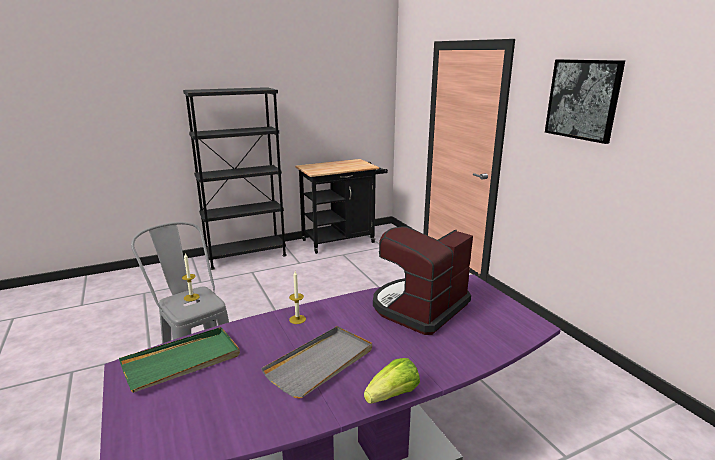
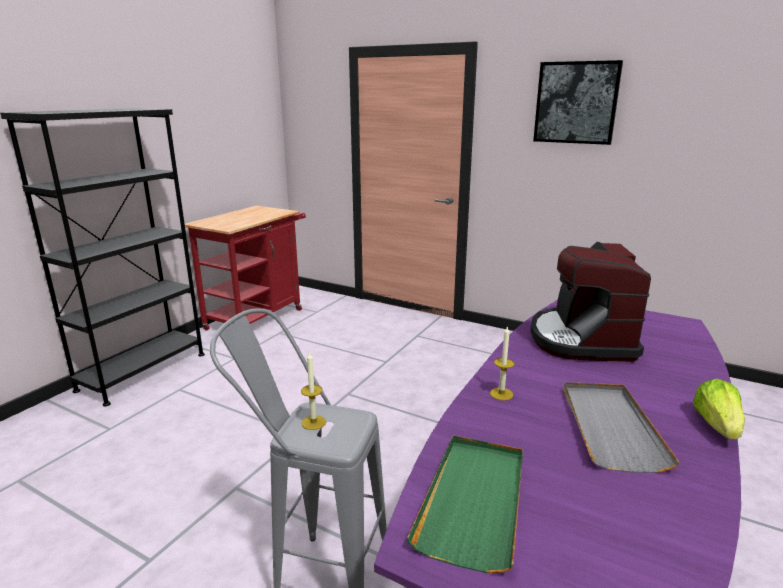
camera: 35 degrees left, 0 degrees up
black cart [295,159,388,254] -> red cart [185,206,306,330]

